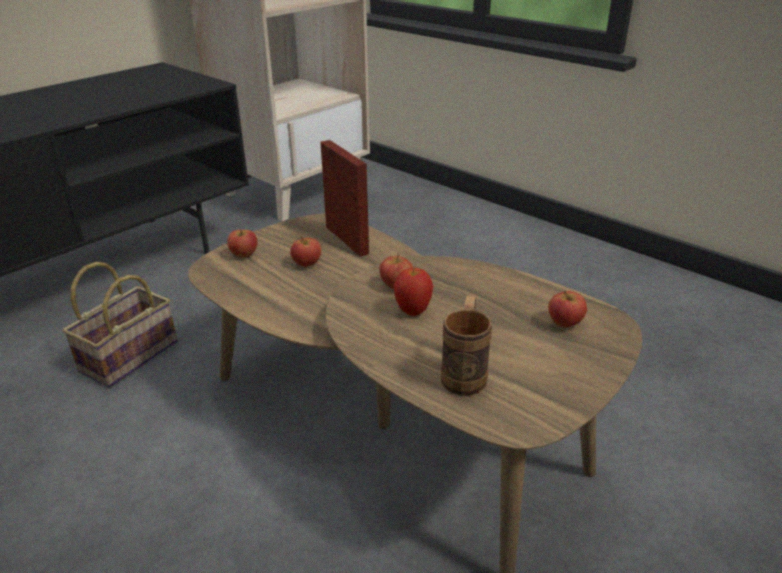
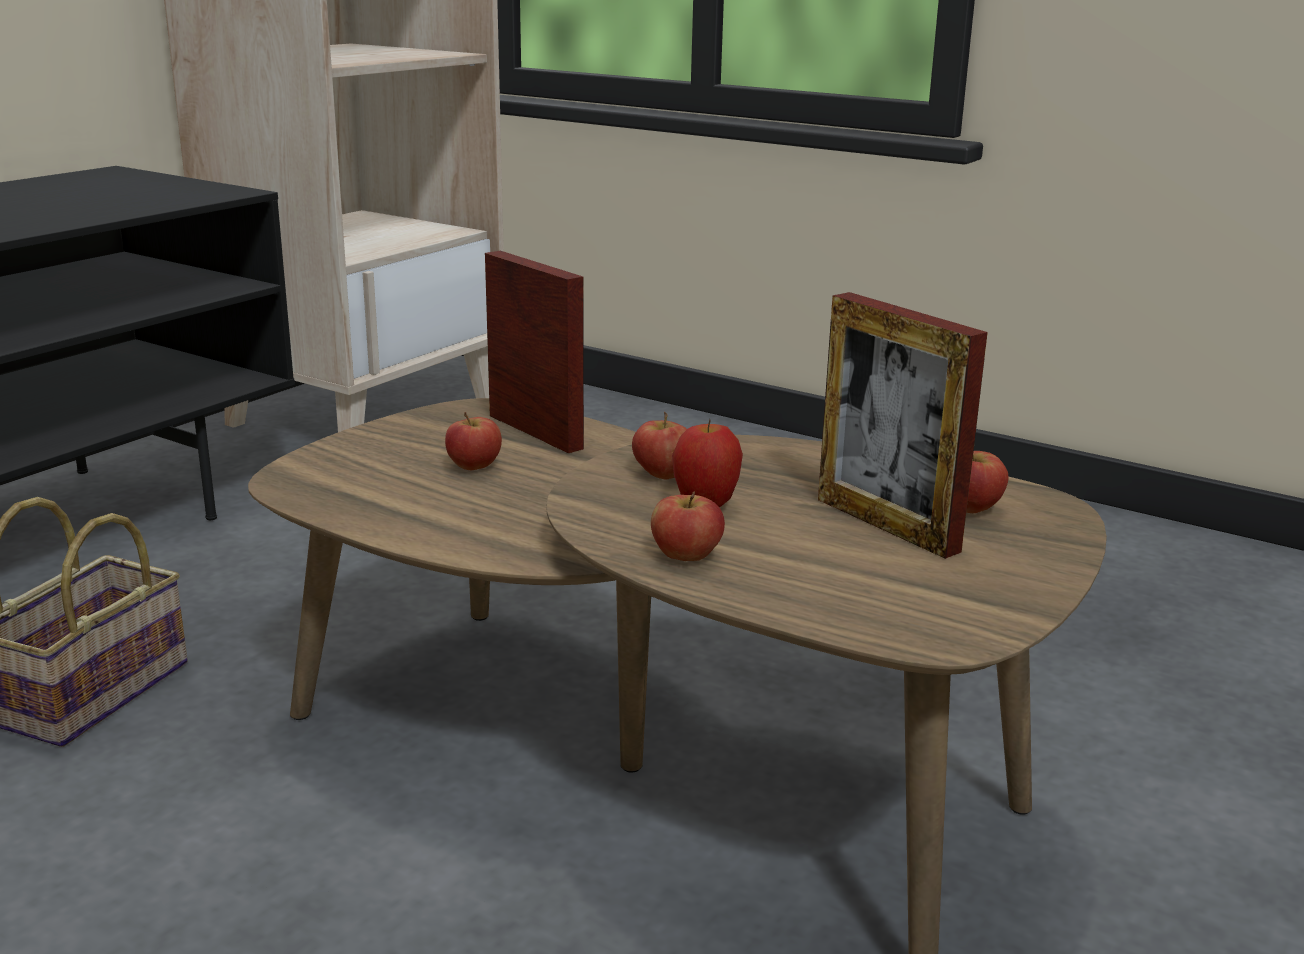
camera: 10 degrees left, 10 degrees down
apple [227,229,258,257] -> apple moved to [651,491,725,561]
brown mug [441,295,492,396] -> none
none -> picture frame [818,292,988,559]

